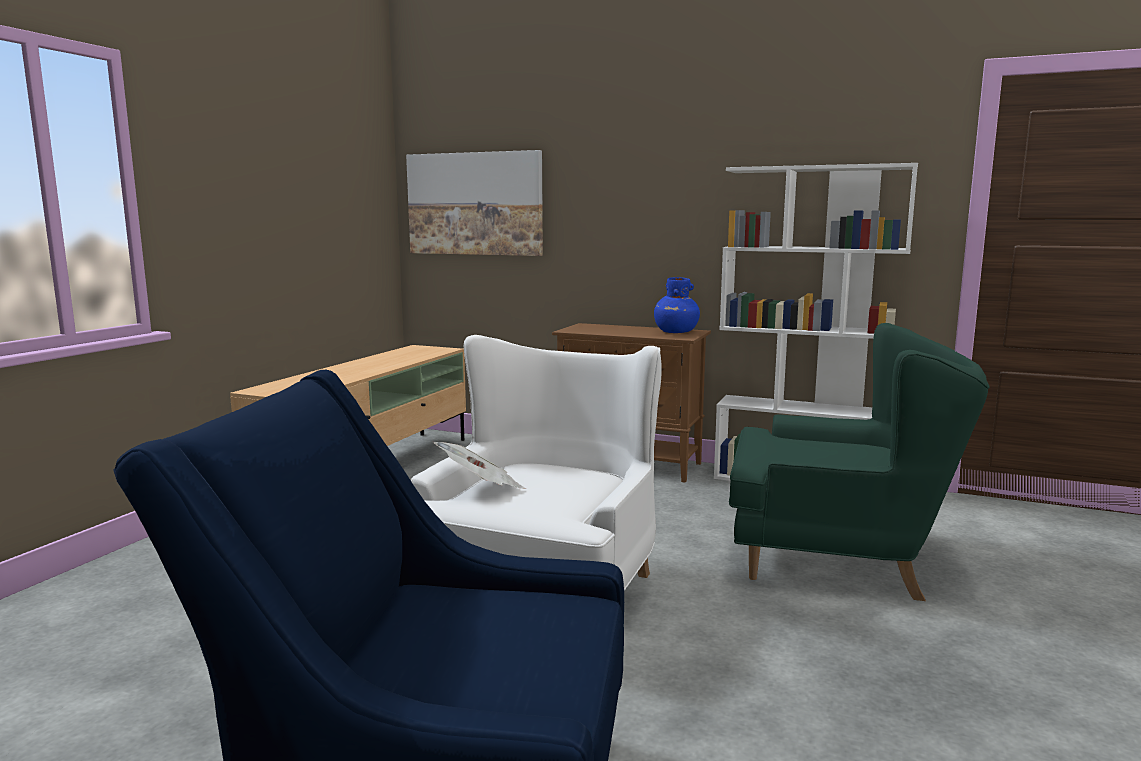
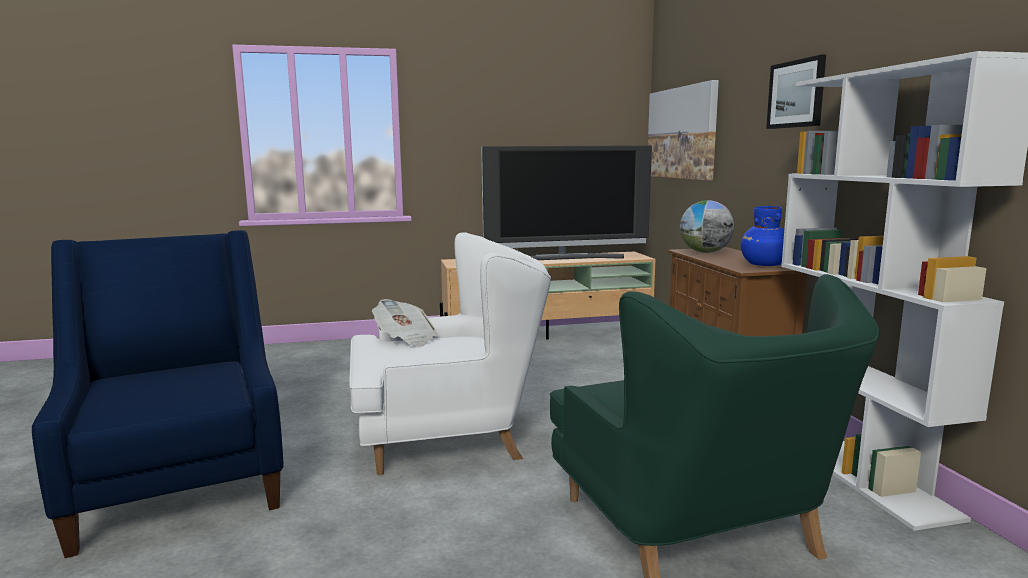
camera: 55 degrees right, 0 degrees up
none -> television [481,145,652,260]
none -> globe [680,200,734,253]
none -> picture [766,55,826,129]

